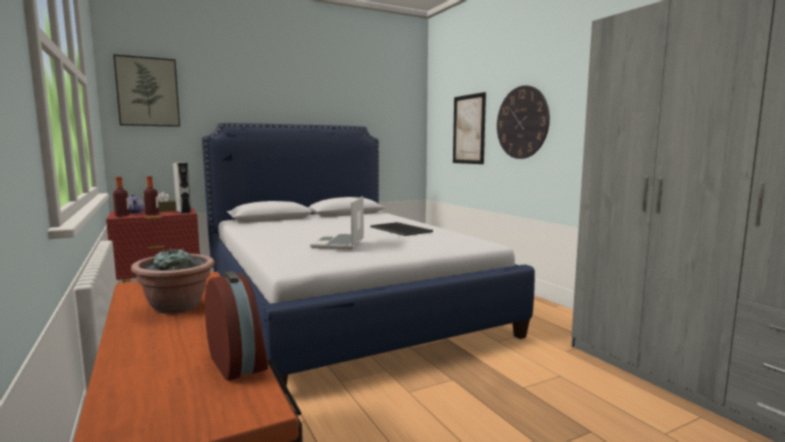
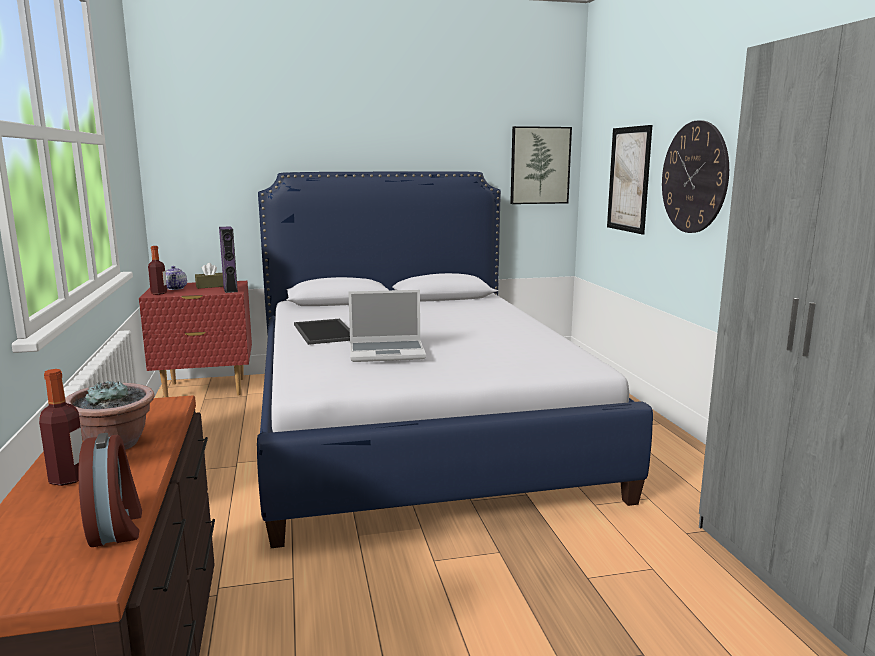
camera: 15 degrees right, 5 degrees up
picture [113,54,180,127] -> picture moved to [510,126,572,204]
bottle [144,176,159,215] -> bottle moved to [39,369,83,486]
grey speaker [173,162,191,214] -> purple speaker [219,226,238,293]
laptop [310,196,364,249] -> laptop turned 120 degrees counterclockwise [348,290,426,362]
tray [370,222,433,236] -> tray moved to [294,319,350,345]

